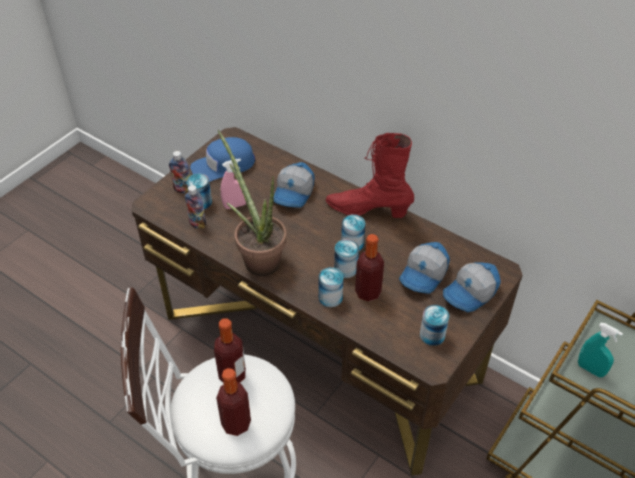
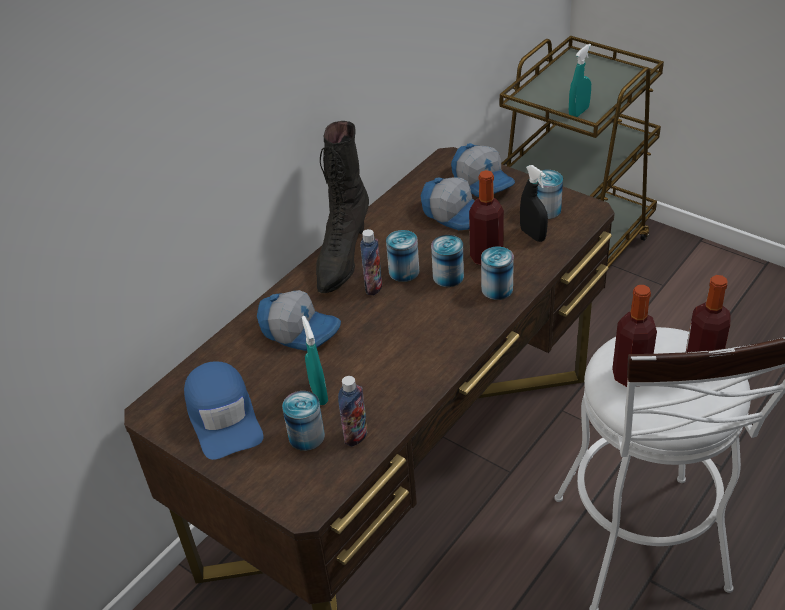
camera: 85 degrees left, 5 degrees down
bottle [169,151,190,193] -> bottle moved to [360,229,382,295]
potted plant [218,130,287,276] -> none
pink spray bottle [221,159,246,209] -> turquoise spray bottle [302,316,328,405]
red boot [326,133,414,218] -> black boot [316,121,369,293]
none -> black spray bottle [520,165,548,242]

